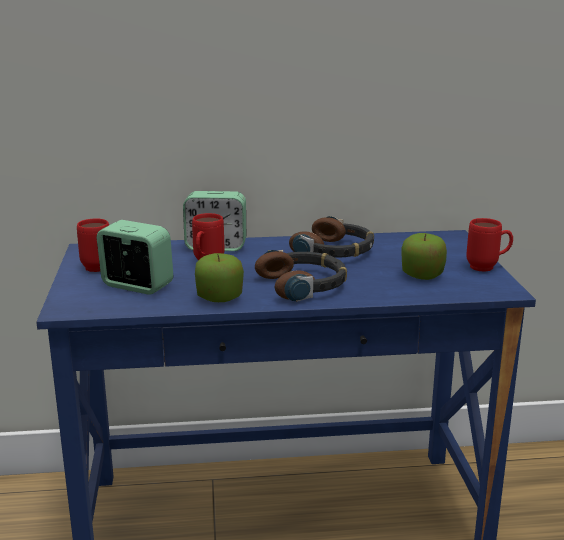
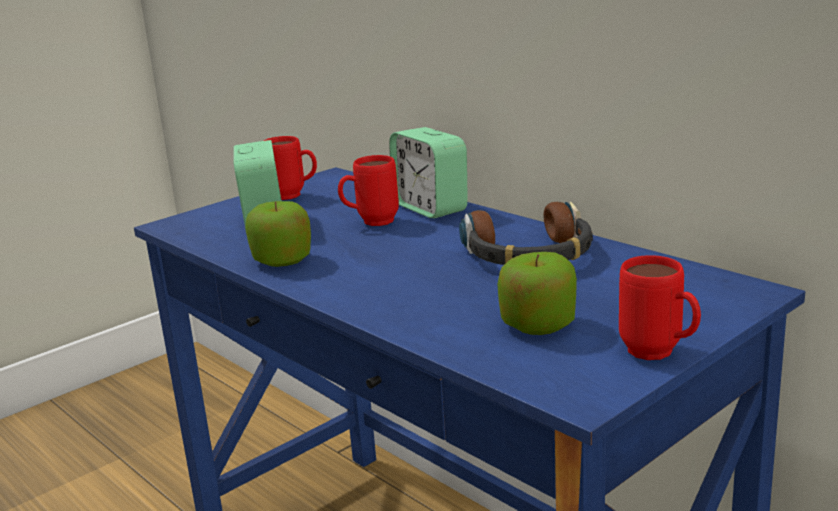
camera: 55 degrees right, 0 degrees up
headphones [255,250,347,302] -> none

